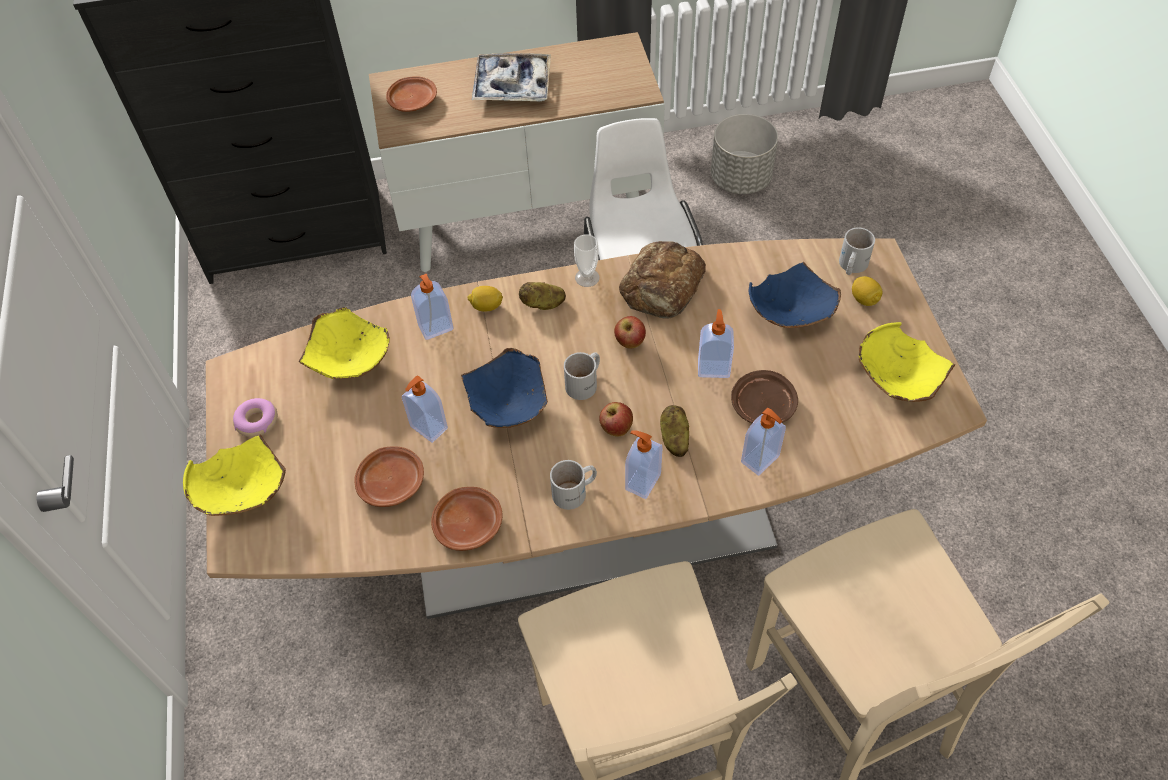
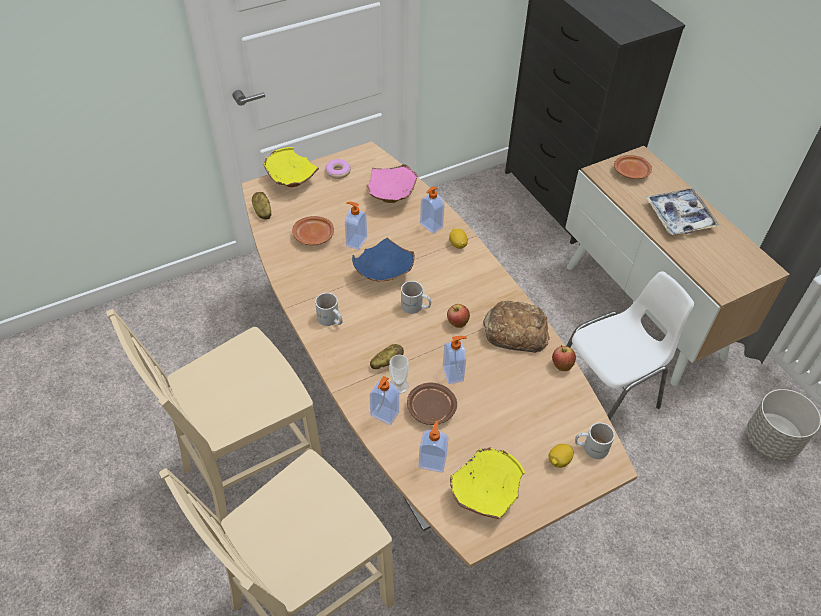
camera: 70 degrees right, 5 degrees down
yellow bowl [299,307,390,379] -> pink bowl [367,164,417,203]
brown plate [431,487,502,551] -> none
potato [519,282,566,310] -> potato moved to [252,192,271,220]
cup [574,234,600,287] -> cup moved to [389,355,409,394]
apple [599,402,633,437] -> apple moved to [552,345,576,371]
soap dispenser [625,430,663,499] -> soap dispenser moved to [419,421,448,473]
blue bowl [749,261,841,328] -> none

